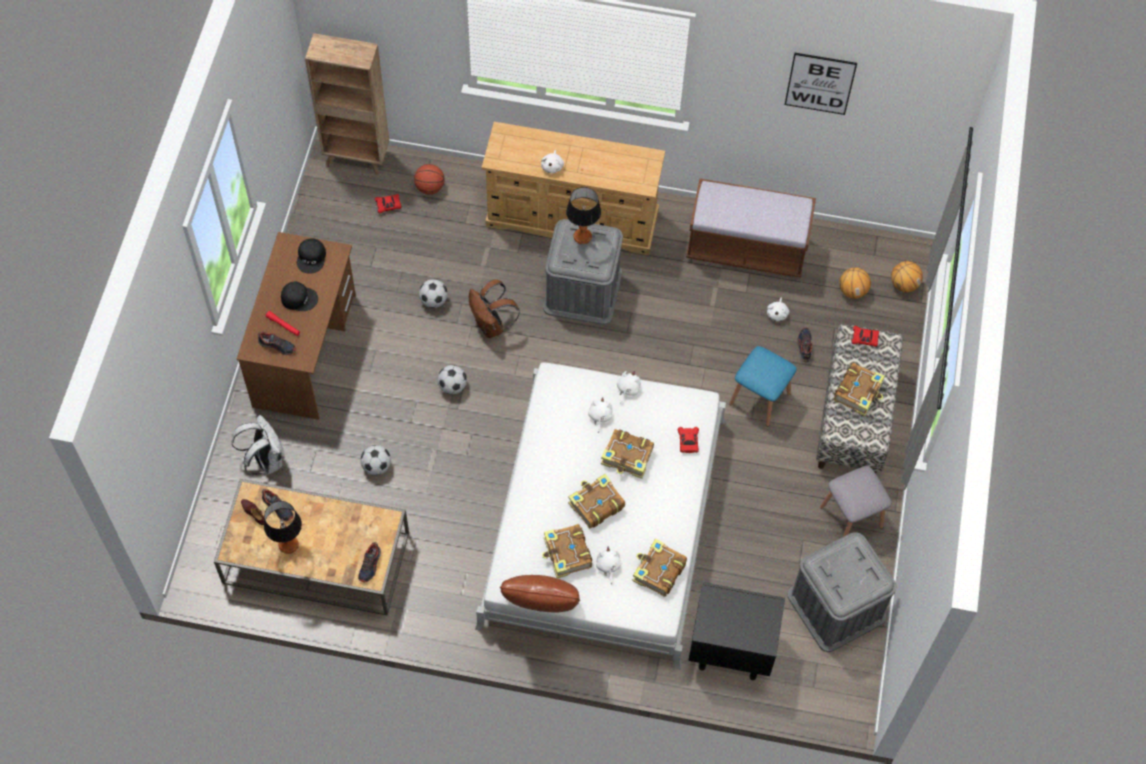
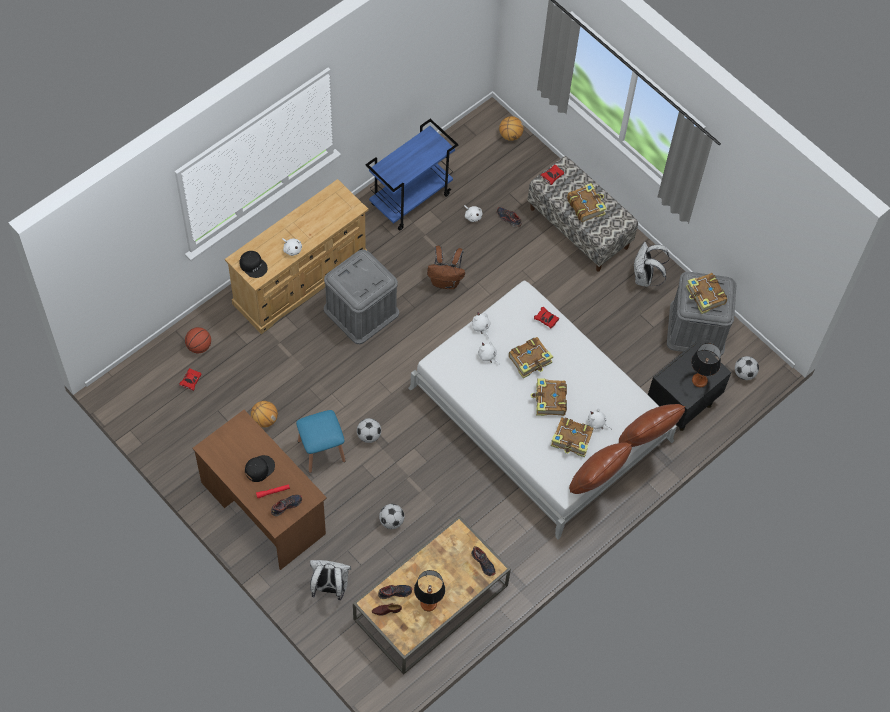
camera: 55 degrees left, 0 degrees up
black cap [297,238,326,274] -> black cap moved to [240,251,268,278]
brown bookcase [305,33,389,175] -> none
football [419,279,448,308] -> football moved to [735,356,759,380]
brown backpack [469,279,520,338] -> brown backpack moved to [427,246,465,289]
table lamp [566,187,601,244] -> table lamp moved to [691,343,721,387]
book [633,539,687,597] -> book moved to [686,273,727,314]
brown bench [686,178,816,277] -> blue cart [366,119,458,231]
blue stool [729,346,796,426] -> blue stool moved to [296,410,346,473]
picture [785,53,857,115] -> none
grey stool [820,466,892,537] -> white backpack [634,242,670,287]
basketball [839,267,871,299] -> basketball moved to [251,401,278,428]
none -> brown pillow [619,404,685,447]

